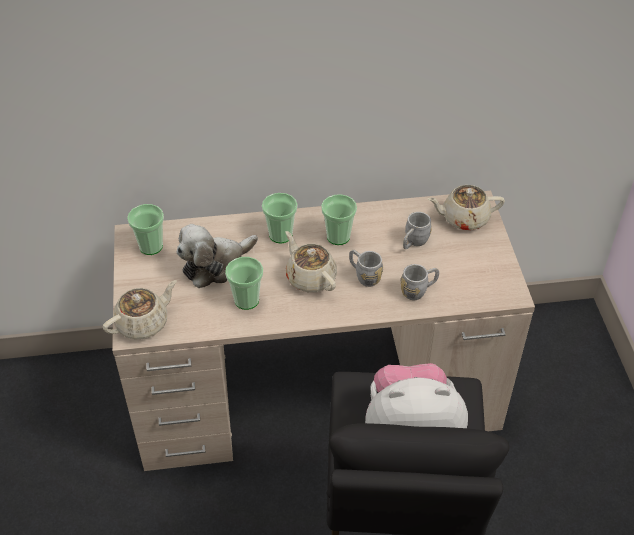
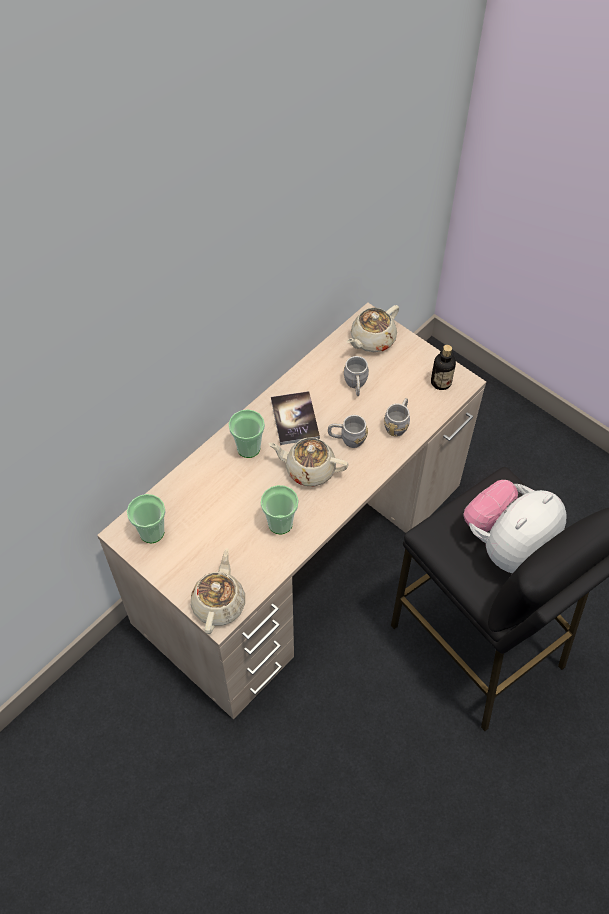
camera: 40 degrees left, 10 degrees up
plush toy [176,224,258,288] -> none
cup [321,194,357,245] -> book [271,391,320,445]
none -> bottle [431,345,456,390]

